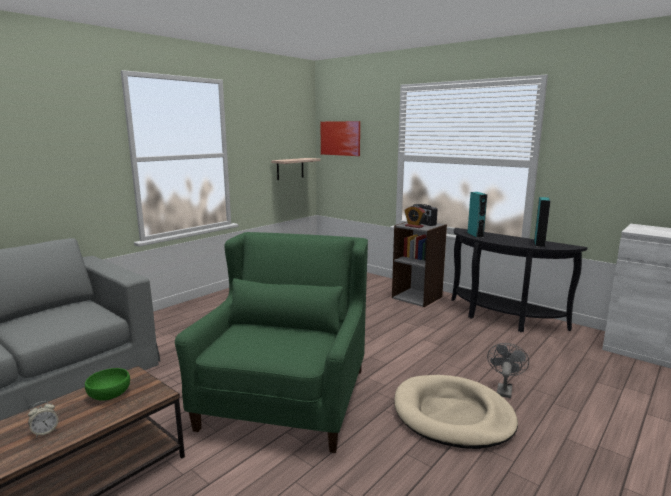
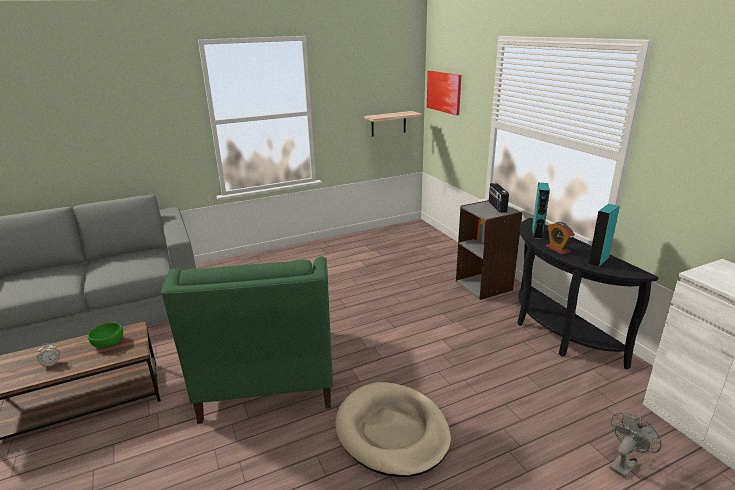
camera: 25 degrees right, 10 degrees up
green armchair [175,232,368,453] -> green armchair turned 135 degrees clockwise [161,257,333,424]
alarm clock [405,205,426,228] -> alarm clock moved to [546,222,575,255]
grey fan [487,343,529,398] -> grey fan moved to [610,413,662,478]

